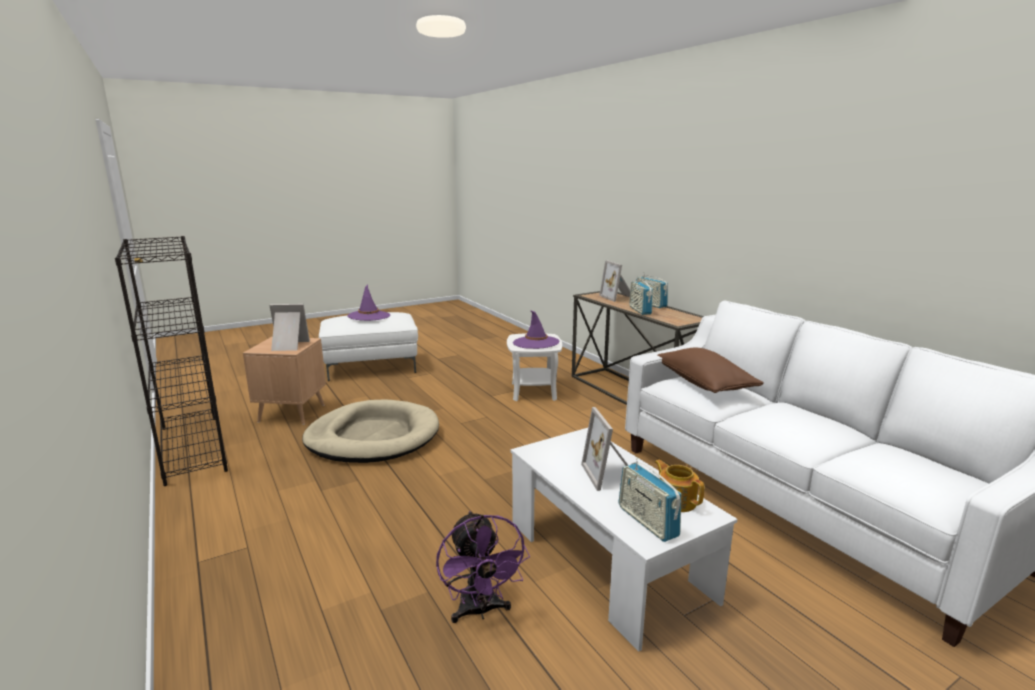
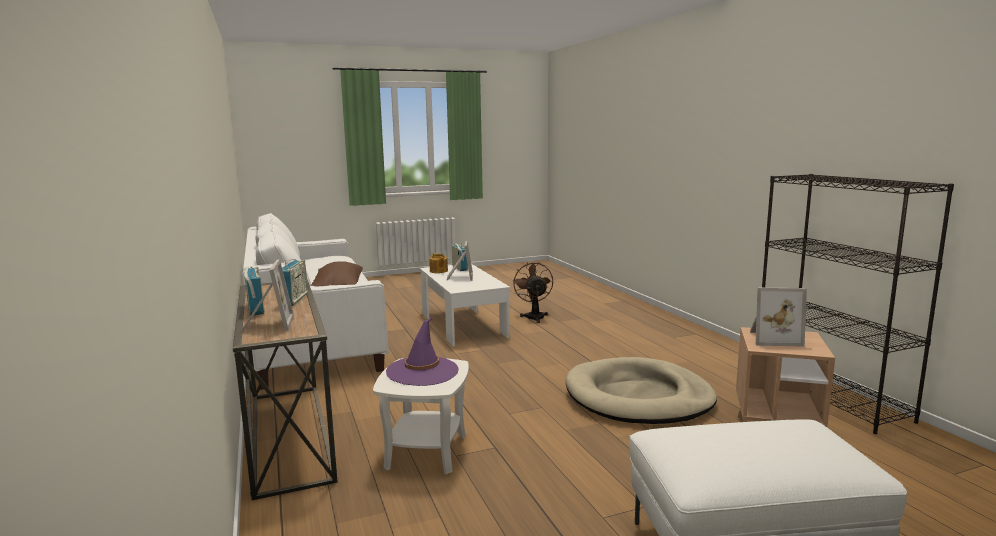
camera: 170 degrees left, 5 degrees down
purple hat [347,284,390,321] -> none
purple fan [436,511,530,623] -> brown fan [512,263,553,323]

